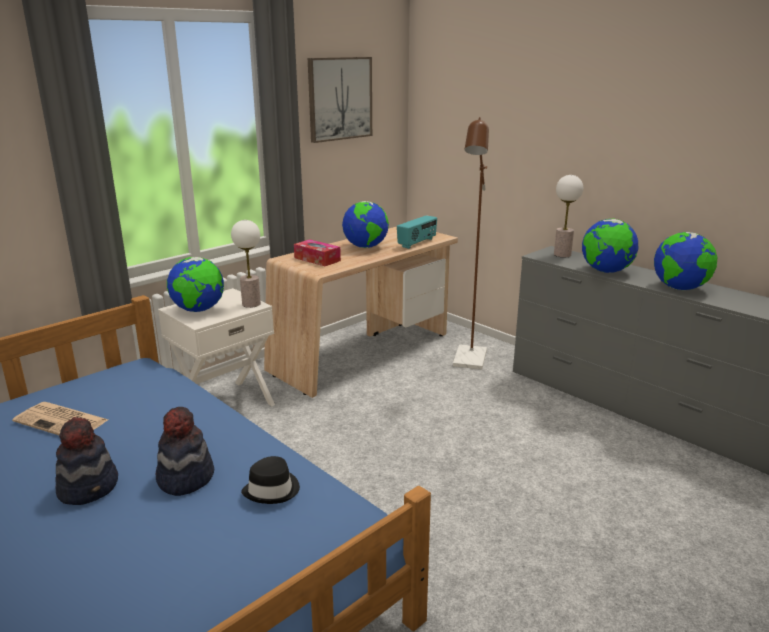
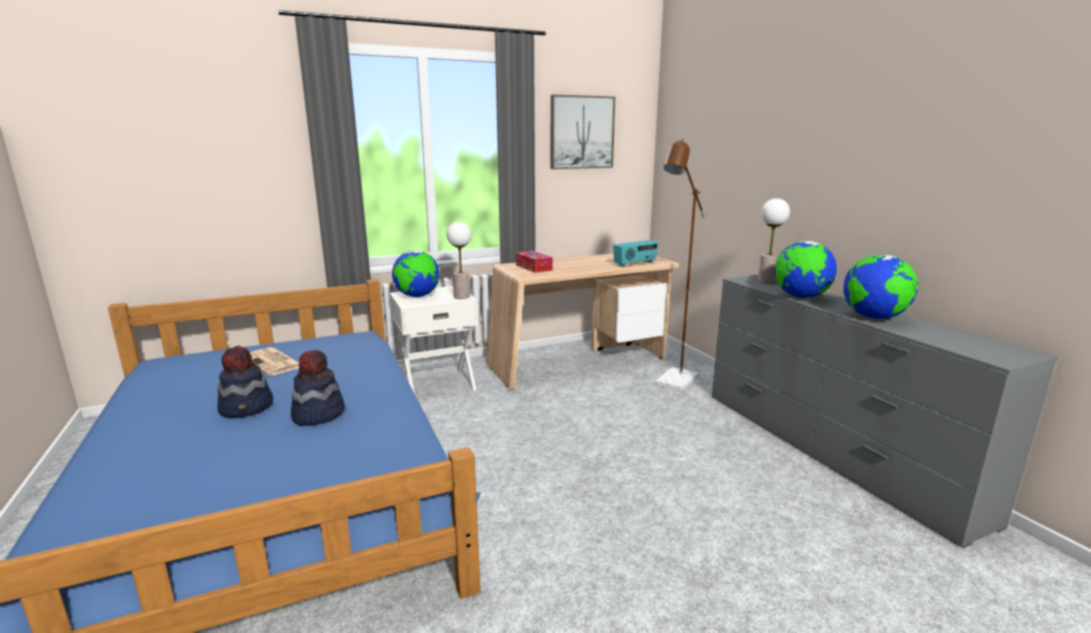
camera: 20 degrees right, 5 degrees down
black hat [241,456,300,504] -> none
globe [342,201,389,248] -> none

